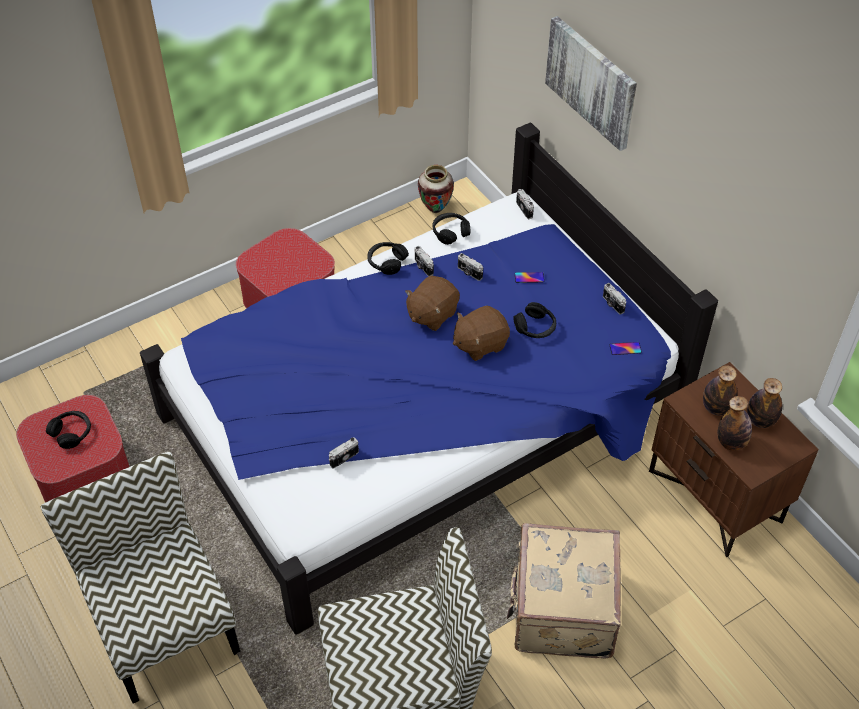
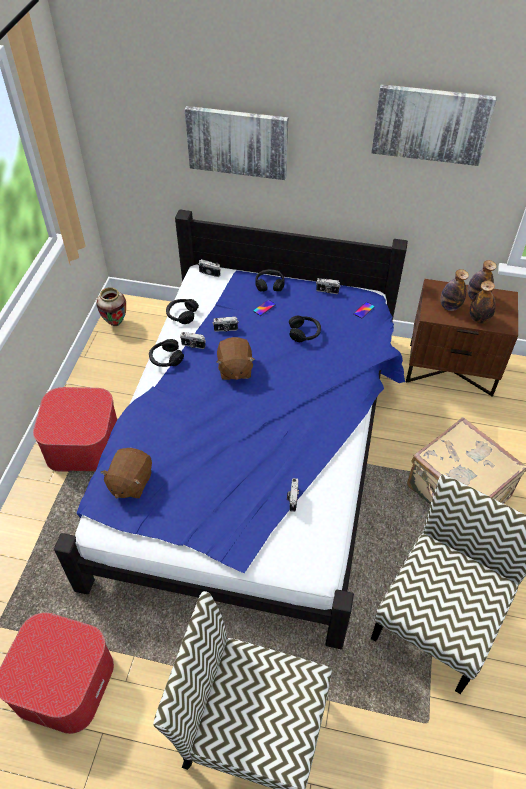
camera: 45 degrees left, 0 degrees up
black headphones [46,411,91,449] -> black headphones moved to [255,269,285,292]
brown plush toy [453,306,510,361] -> brown plush toy moved to [100,448,152,499]
none -> picture [371,84,496,166]

